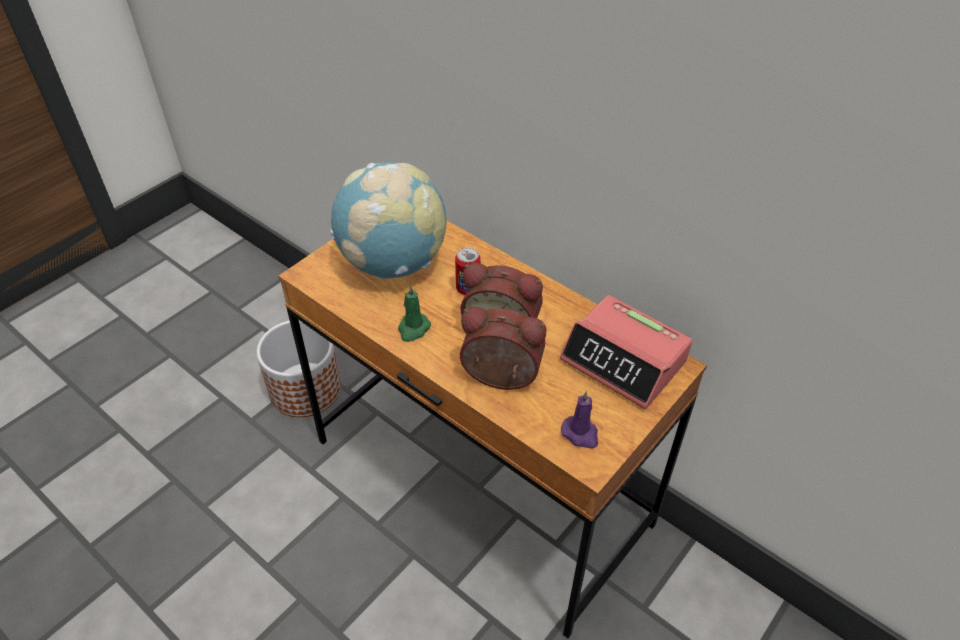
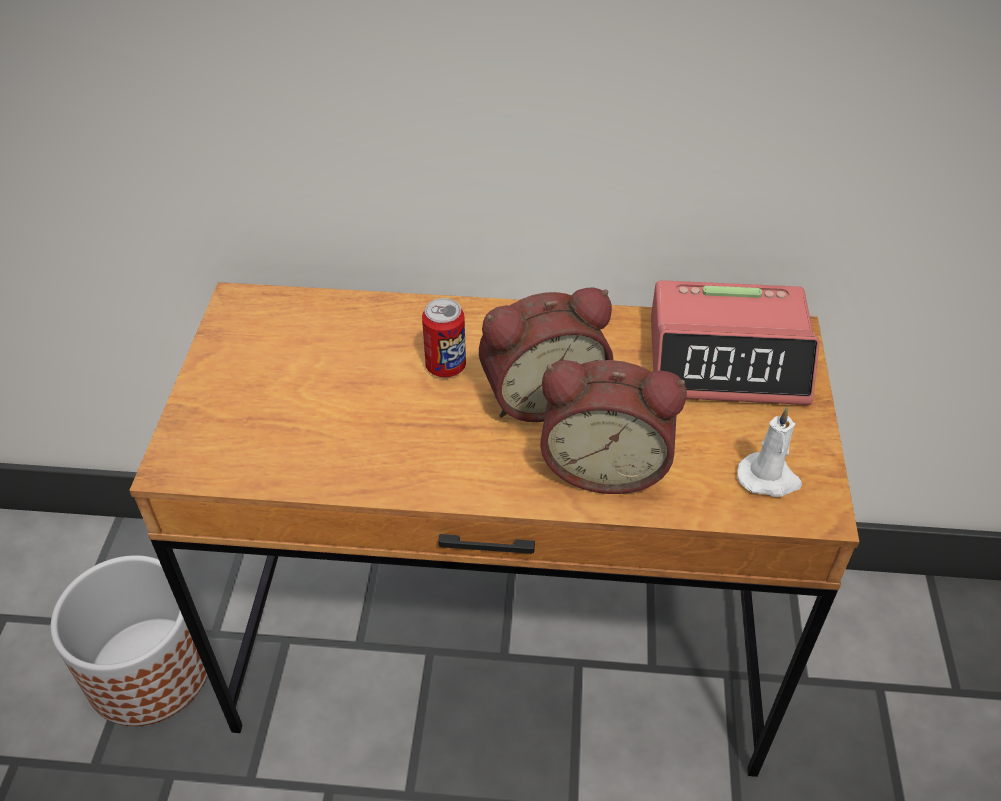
camera: 35 degrees left, 0 degrees up
globe [330,162,446,279] -> none
green candle [398,285,431,342] -> none
alarm clock [460,307,546,390] -> alarm clock turned 150 degrees counterclockwise [540,360,687,494]
purple candle [561,391,598,449] -> white candle [737,407,802,497]

